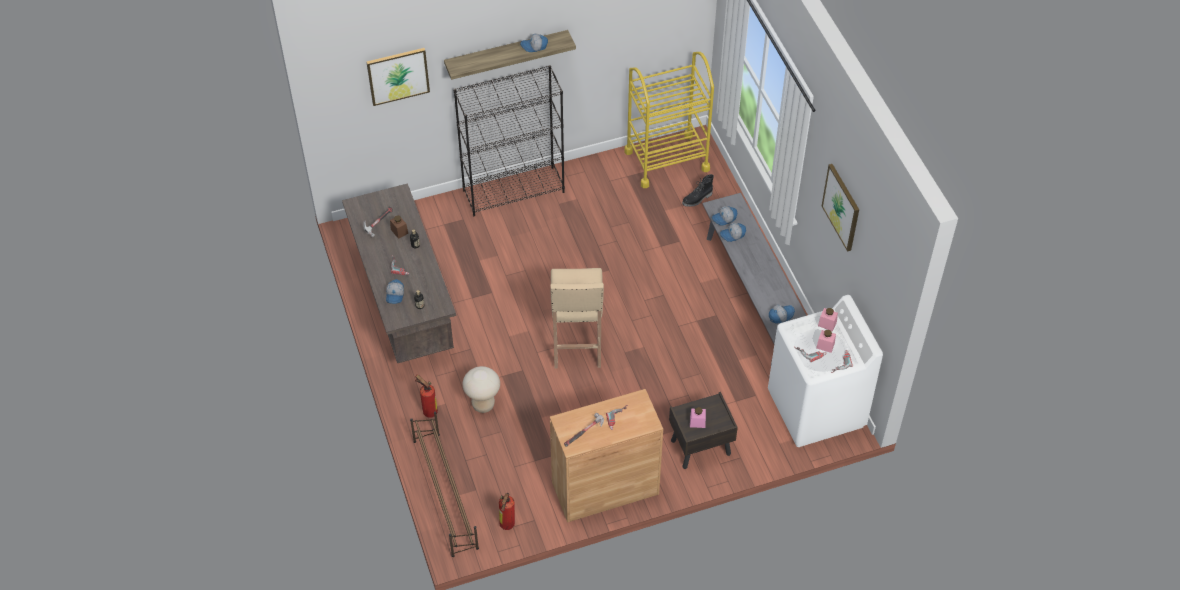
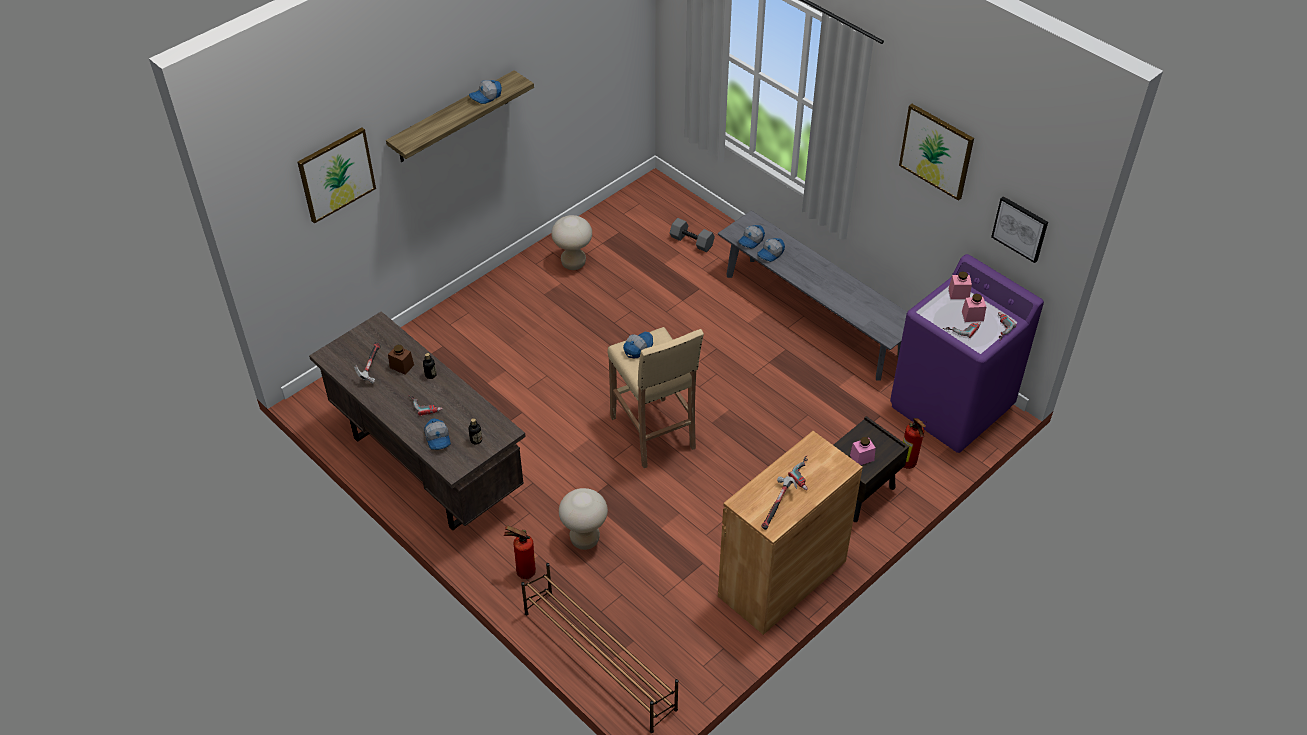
camera: 25 degrees left, 5 degrees down
black bookcase [453,65,565,216] -> none
fire extinguisher [499,493,515,530] -> fire extinguisher moved to [903,418,927,469]
yellow cart [624,52,714,188] -> none
black boot [682,174,714,207] -> grey dumbbell [670,218,715,252]
white washing machine [768,295,883,447] -> purple washing machine [890,254,1044,453]
cap [769,305,795,324] -> cap moved to [623,332,653,358]
none -> beige stool [551,215,592,270]
none -> picture [991,196,1048,263]

